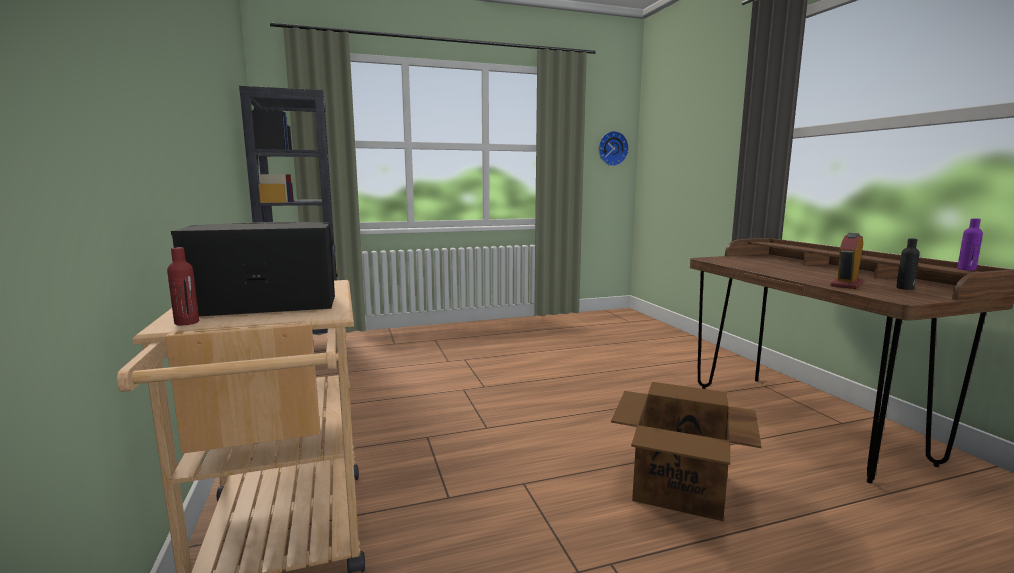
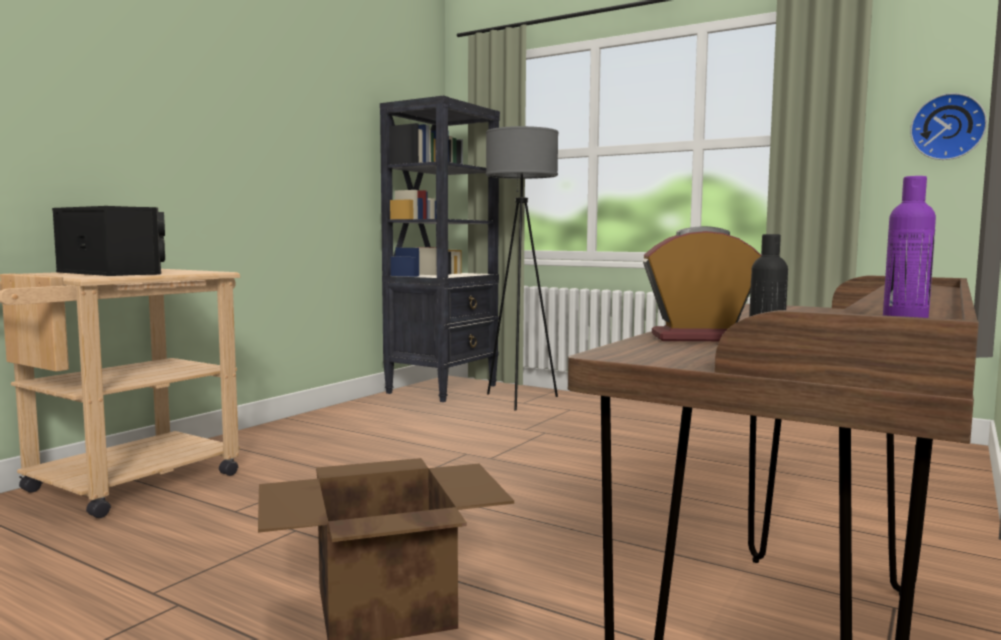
camera: 50 degrees right, 5 degrees down
red bottle [167,247,199,325] -> none
none -> grey floor lamp [486,126,559,410]

